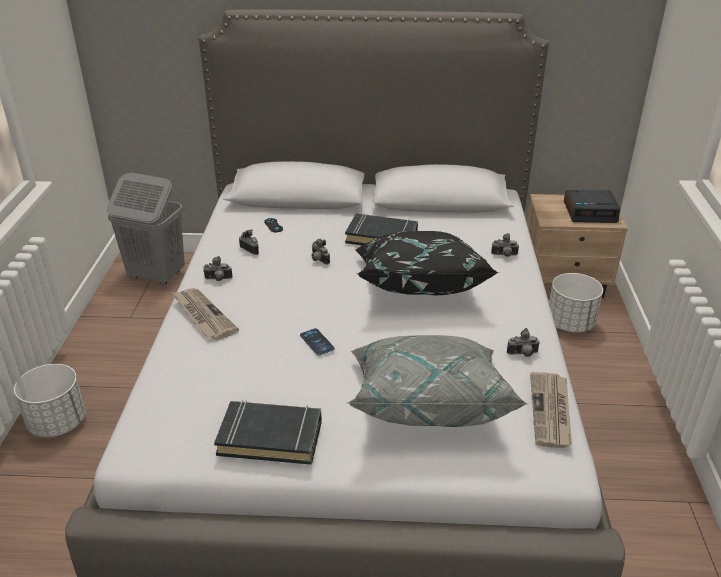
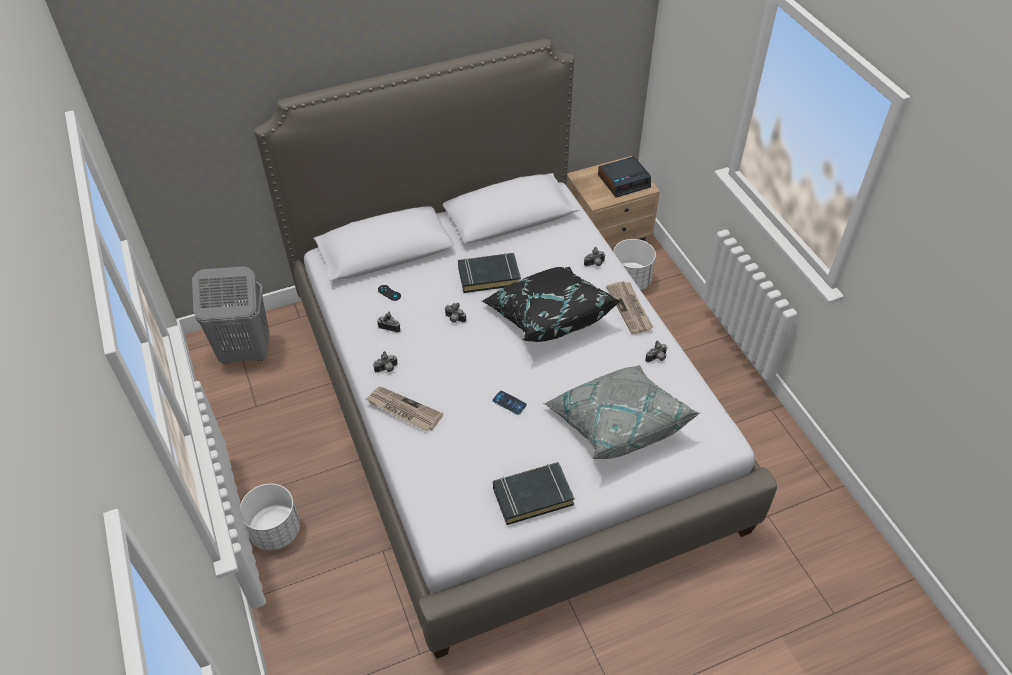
camera: 25 degrees left, 15 degrees up
newspaper [530,372,572,448] -> newspaper moved to [606,281,653,334]

